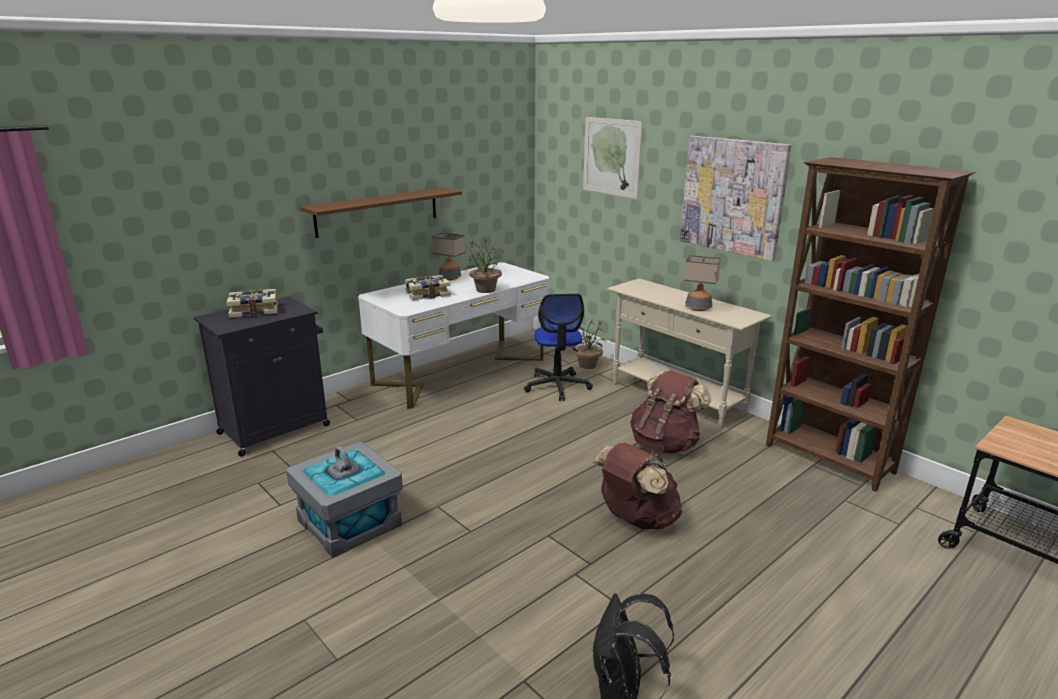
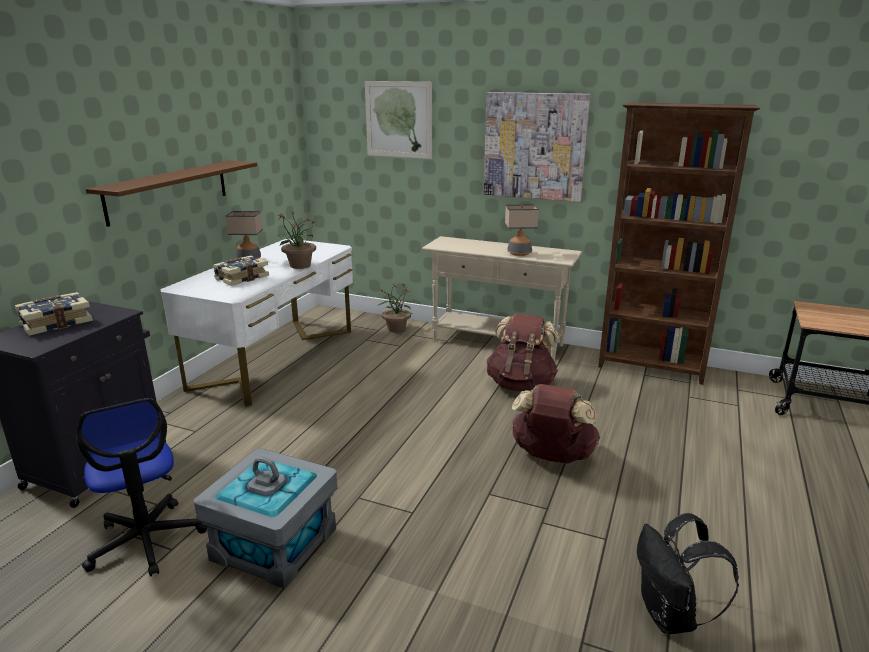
camera: 25 degrees left, 0 degrees up
office chair [524,294,593,401] -> office chair moved to [76,398,207,577]

